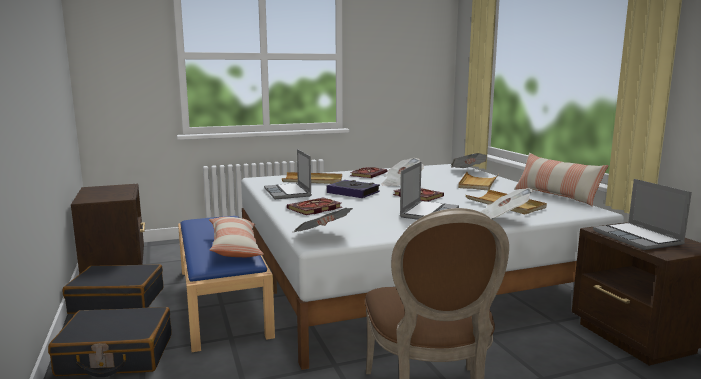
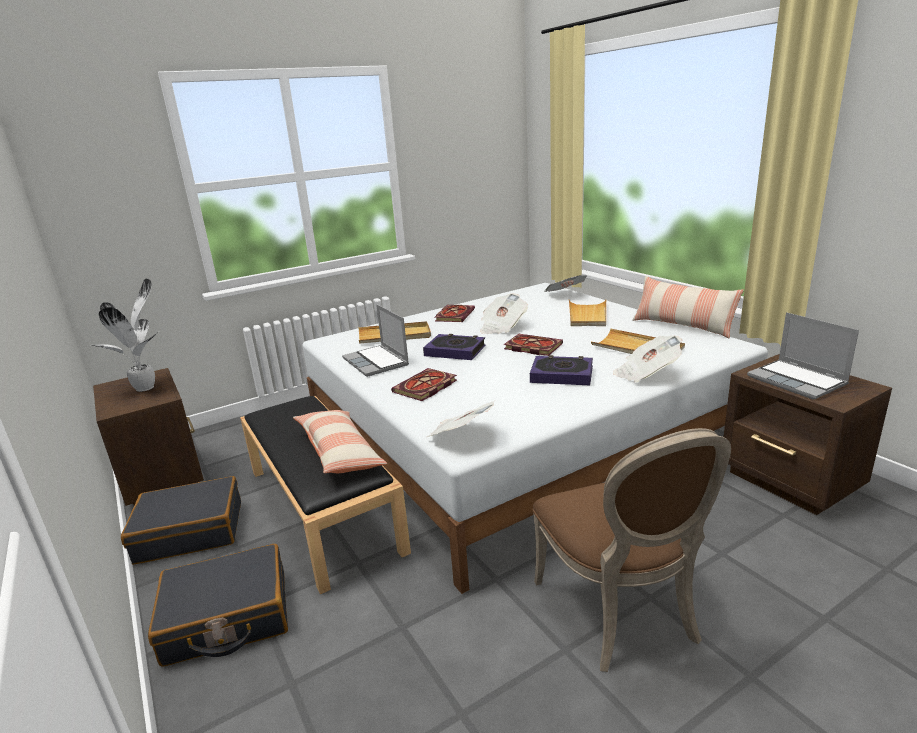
camera: 10 degrees left, 10 degrees up
blue bench [178,216,275,352] -> black bench [240,396,411,594]
laptop [400,162,459,220] -> book [530,355,593,385]
none -> potted plant [91,278,158,392]

